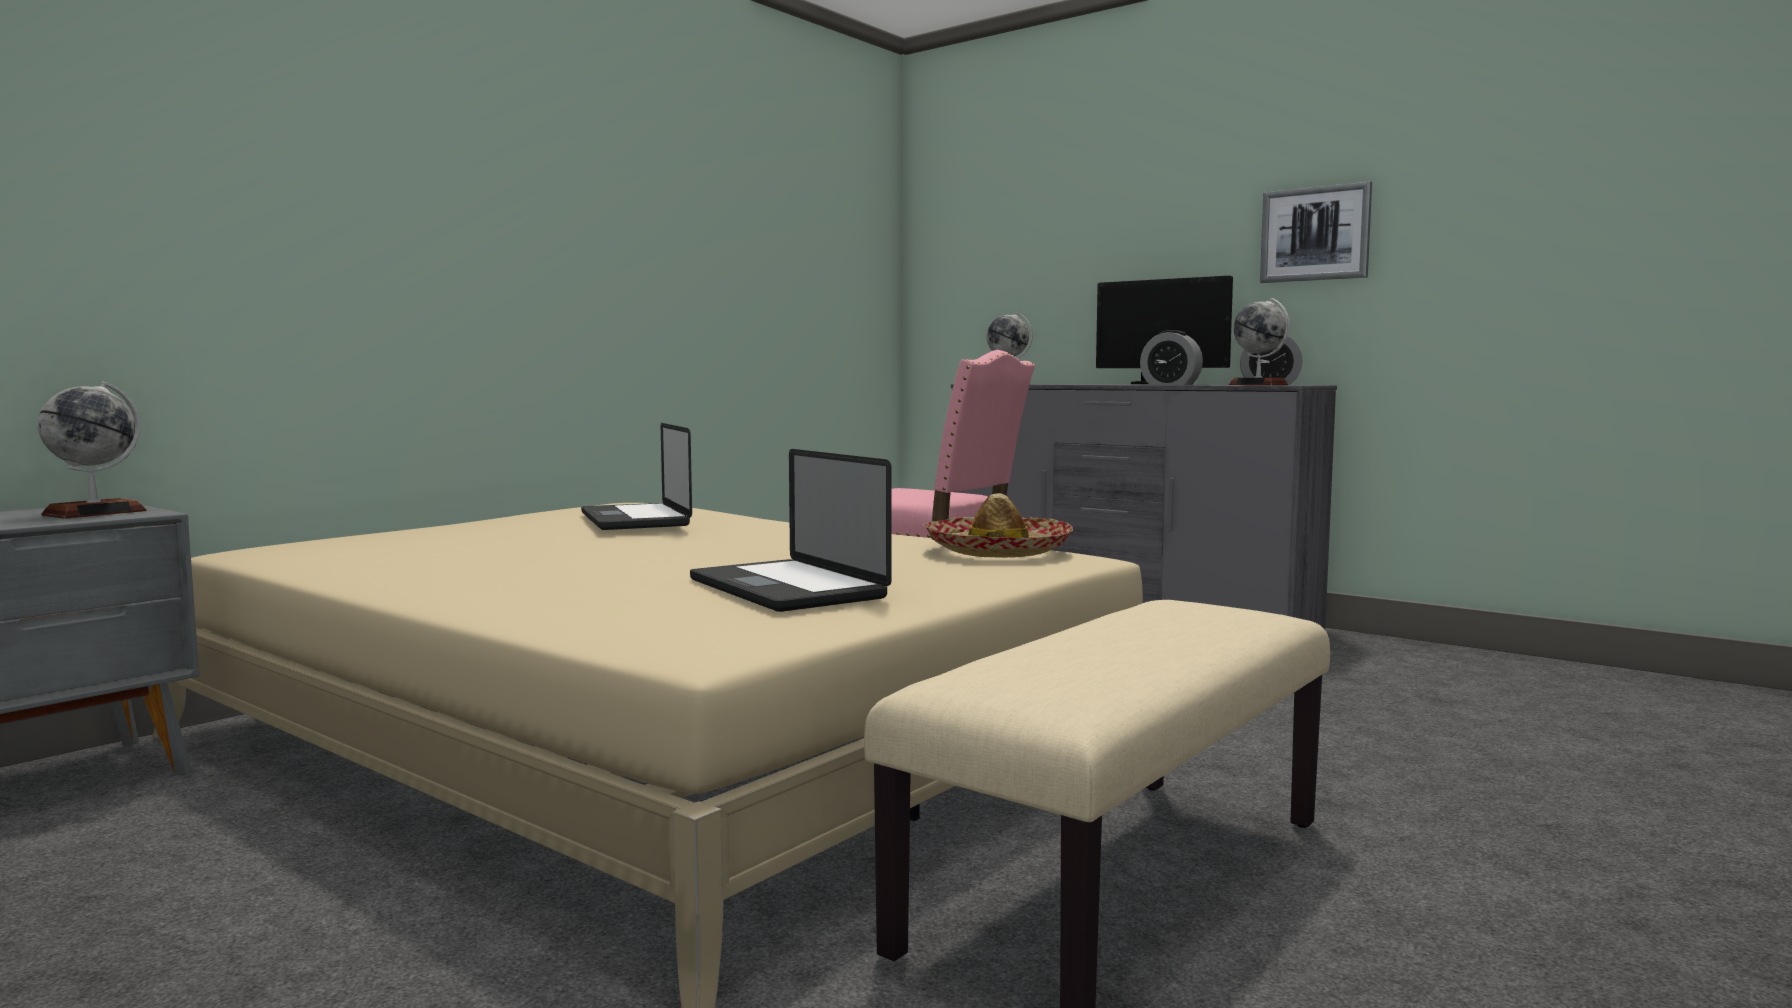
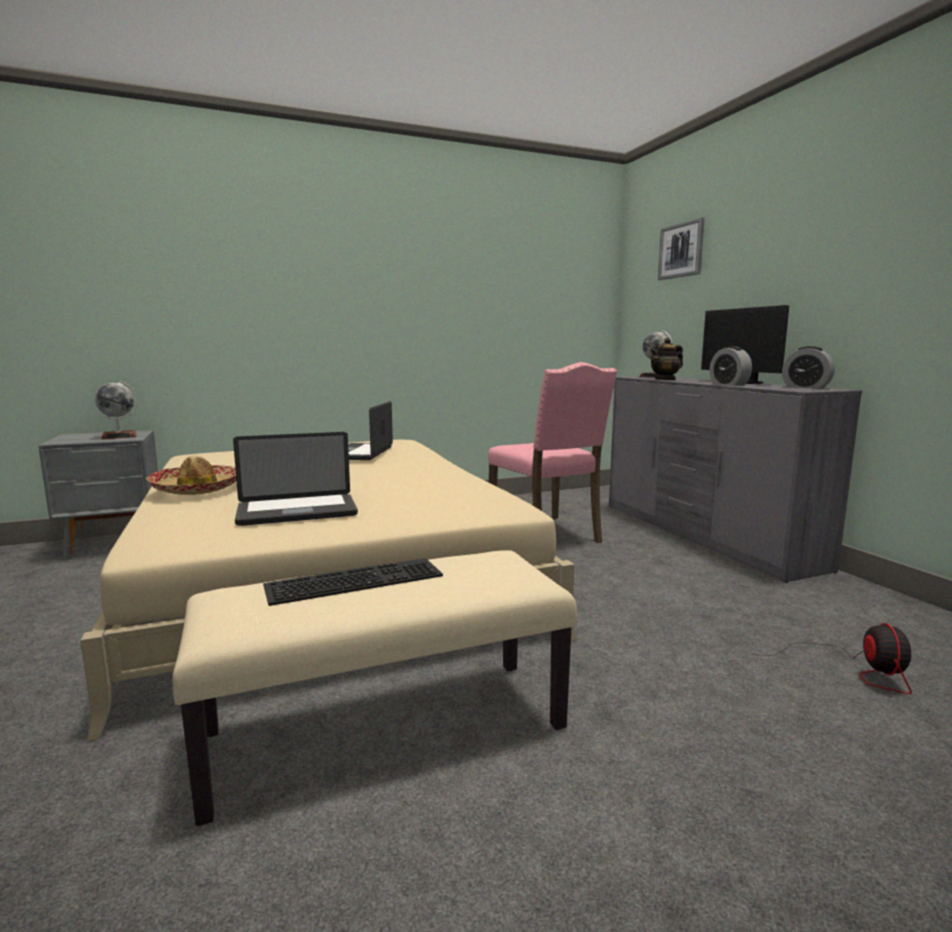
camera: 30 degrees right, 5 degrees up
laptop [690,449,892,612] -> laptop turned 105 degrees counterclockwise [233,432,358,526]
hat [923,493,1073,558] -> hat moved to [146,455,236,495]
globe [1229,298,1290,385] -> none
picture [1260,181,1372,283] -> picture moved to [658,217,705,280]
none -> keyboard [263,558,443,606]
none -> teapot [650,338,683,380]
none -> fan [752,623,912,694]

